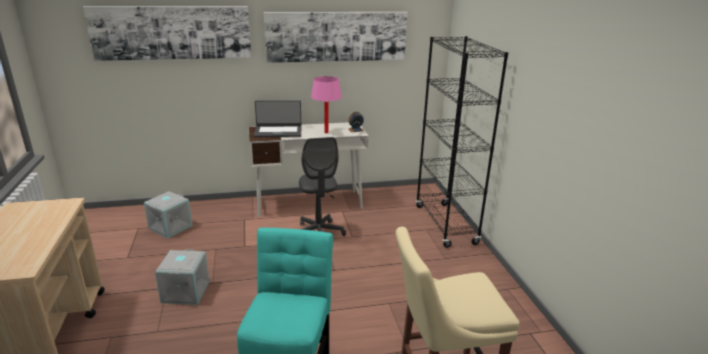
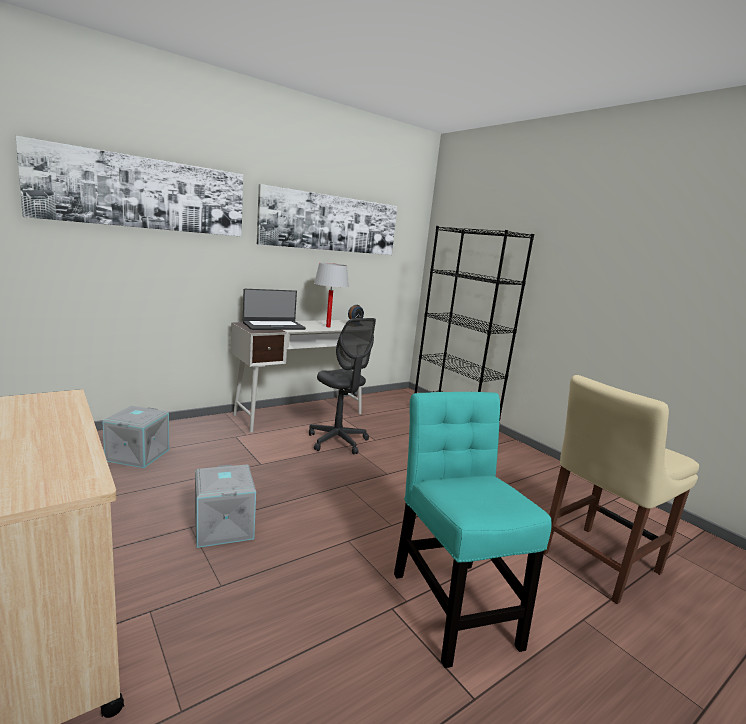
camera: 25 degrees left, 10 degrees down
pink table lamp [311,76,342,134] -> white table lamp [314,263,349,327]

